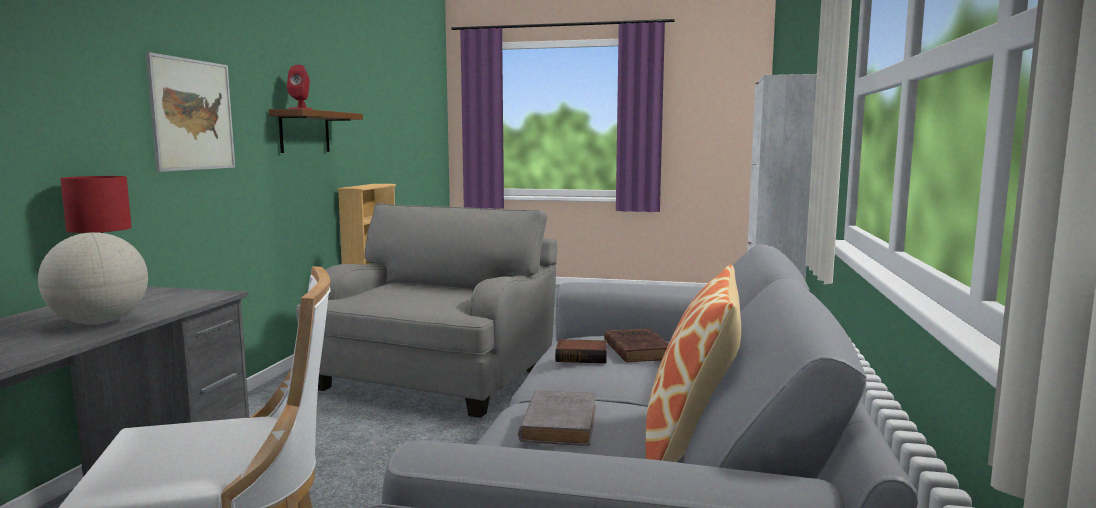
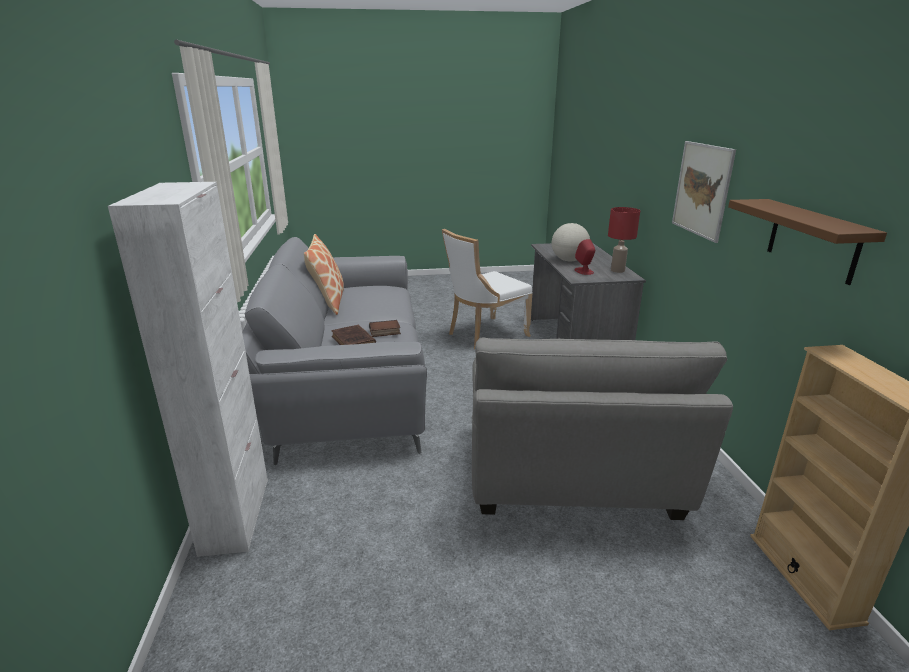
camera: 160 degrees right, 15 degrees up
red speaker [287,65,313,110] -> red speaker moved to [574,239,595,275]
grey book [518,390,596,446] -> none

